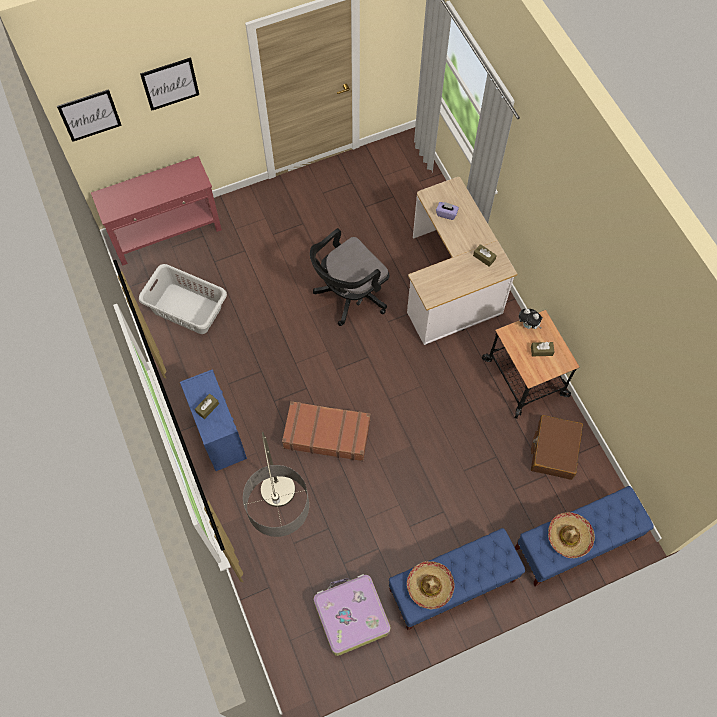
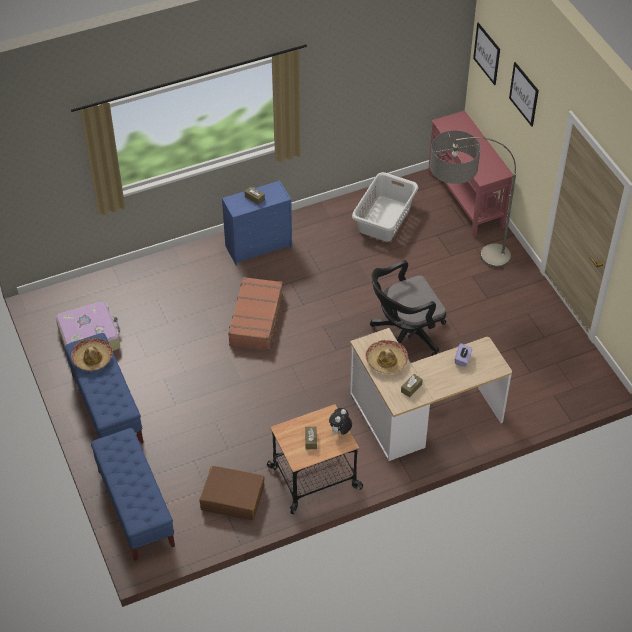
camera: 90 degrees right, 15 degrees down
floor lamp [243,432,309,537] -> floor lamp moved to [430,130,516,268]
black office chair [310,228,389,326] -> black office chair turned 75 degrees counterclockwise [370,260,446,356]
hat [548,512,595,558] -> hat moved to [366,340,408,374]

